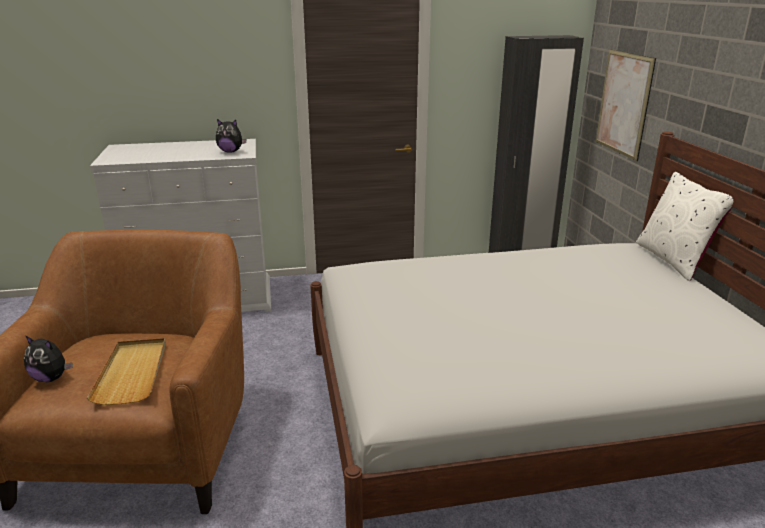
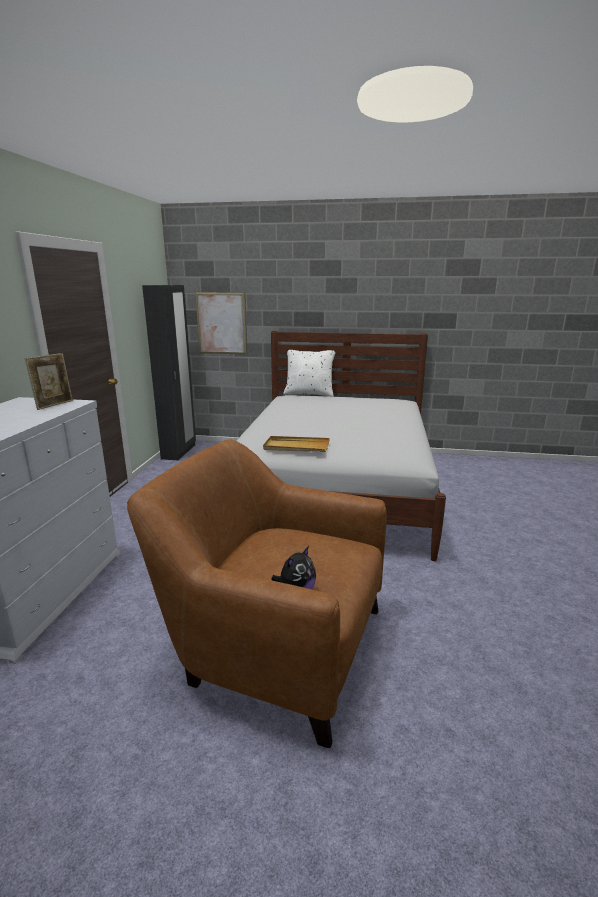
camera: 70 degrees left, 5 degrees down
beige tray [87,338,166,405] -> beige tray moved to [263,436,330,452]
plush toy [216,119,246,153] -> picture frame [25,353,73,410]

